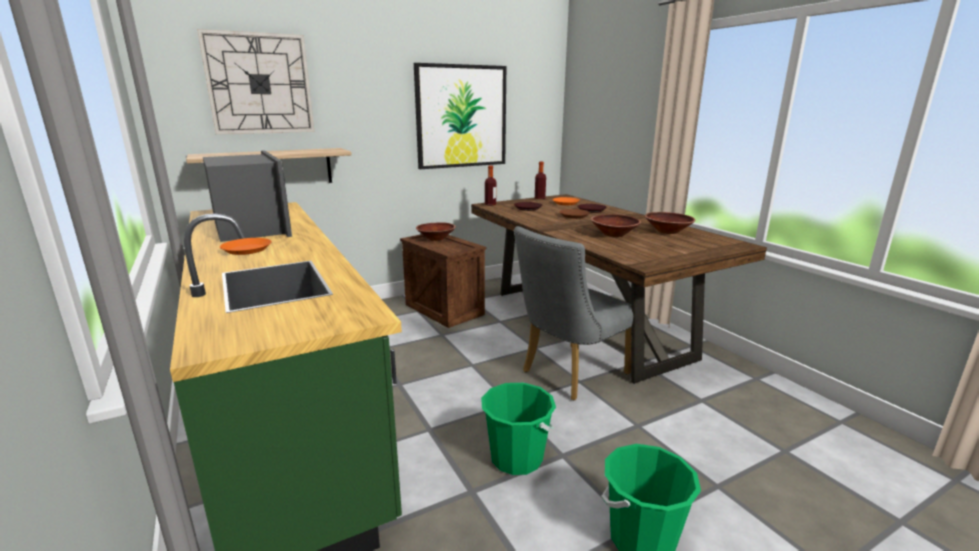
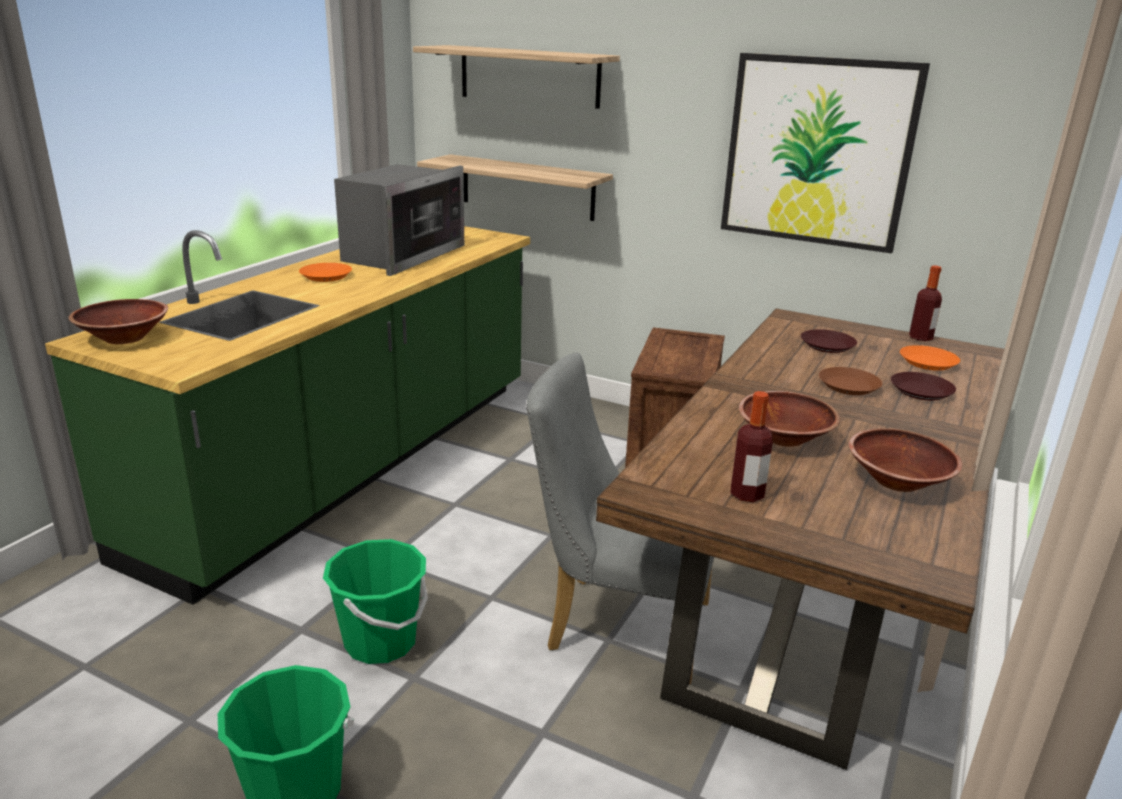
camera: 55 degrees right, 5 degrees up
wall clock [197,29,314,134] -> shelf [413,45,620,109]
brown bowl [416,222,456,241] -> brown bowl moved to [69,299,168,344]
bottle [485,166,496,205] -> bottle moved to [730,391,773,502]

